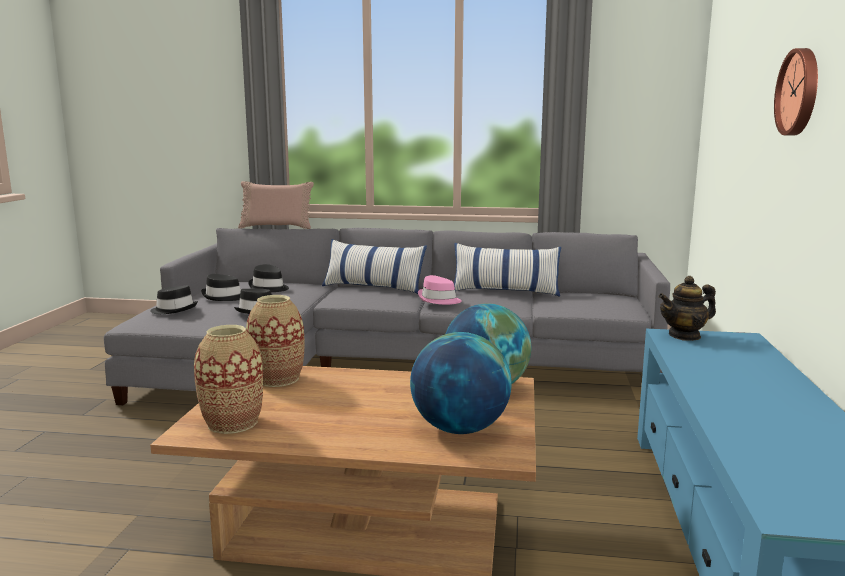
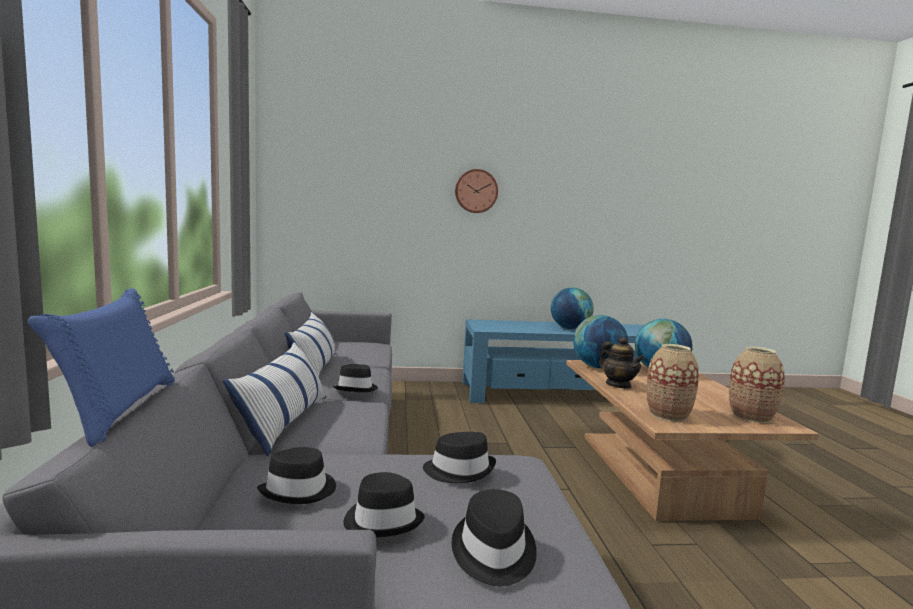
camera: 105 degrees left, 5 degrees down
beige pillow [238,181,314,229] -> blue pillow [28,288,175,447]
pink hat [418,275,462,305] -> black hat [333,364,378,392]
teapot [658,276,716,341] -> teapot moved to [599,337,644,389]
none -> globe [551,287,594,329]

